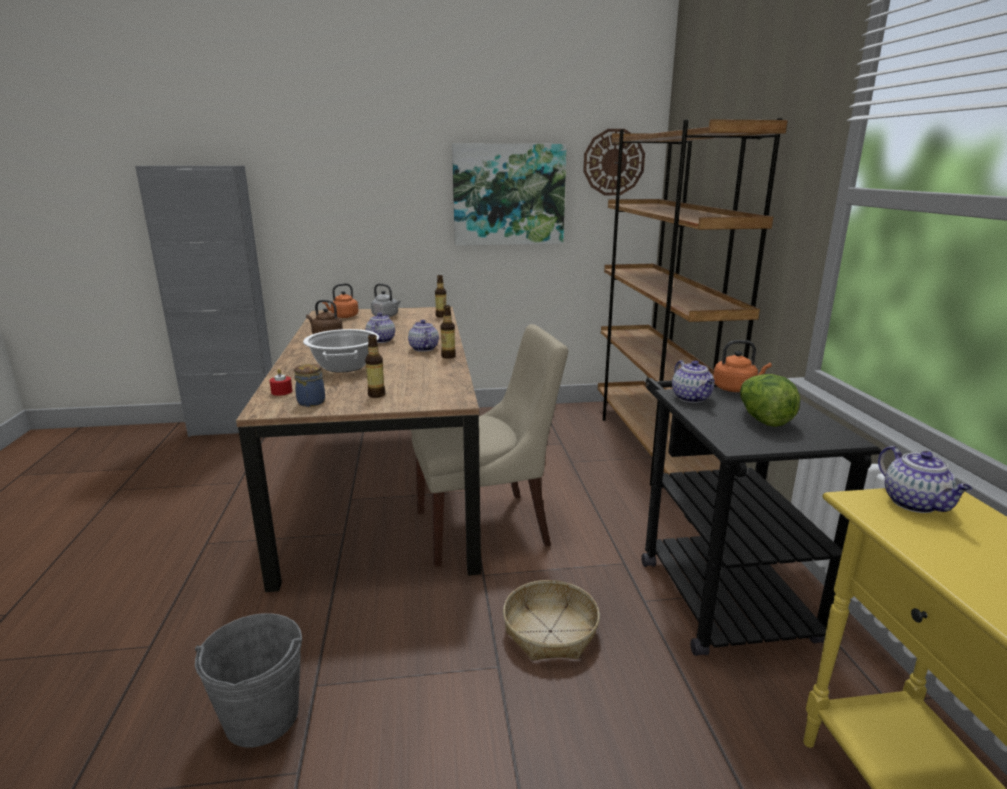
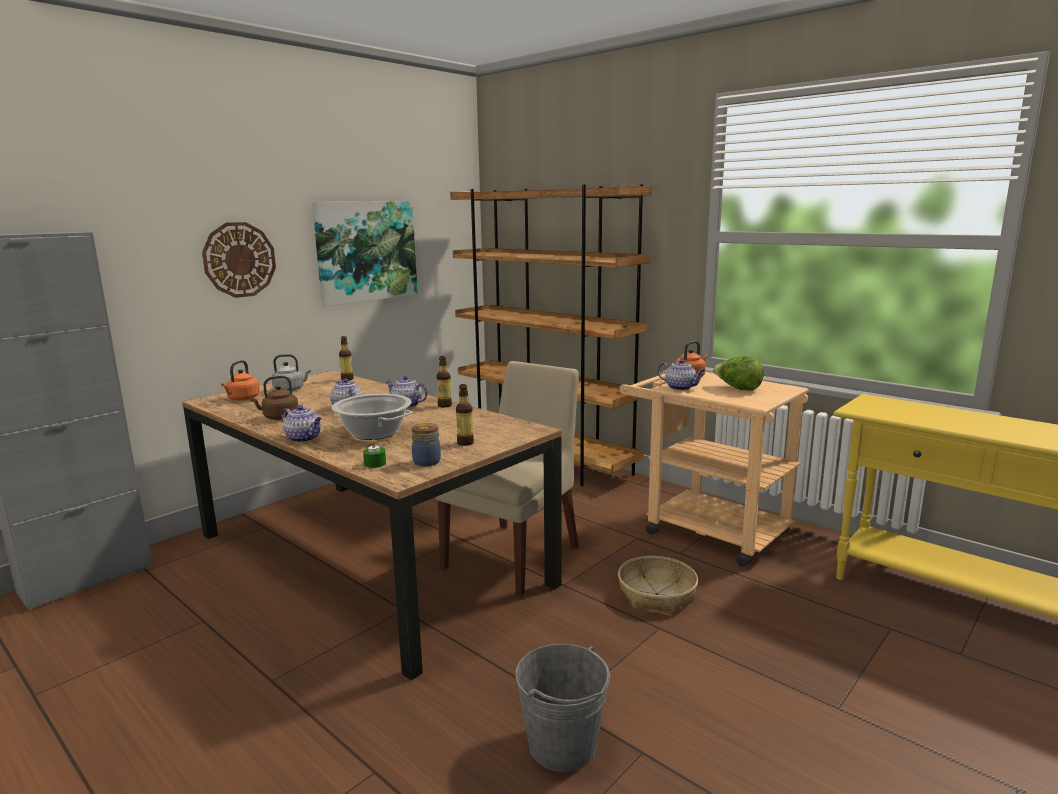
camera: 40 degrees left, 5 degrees down
red candle [269,369,292,396] -> green candle [363,439,386,468]
wall clock [583,129,645,195] -> wall clock moved to [202,222,276,298]
black cart [641,378,881,656] -> beige cart [619,371,809,567]
teapot [878,446,972,513] -> teapot moved to [281,405,322,443]

